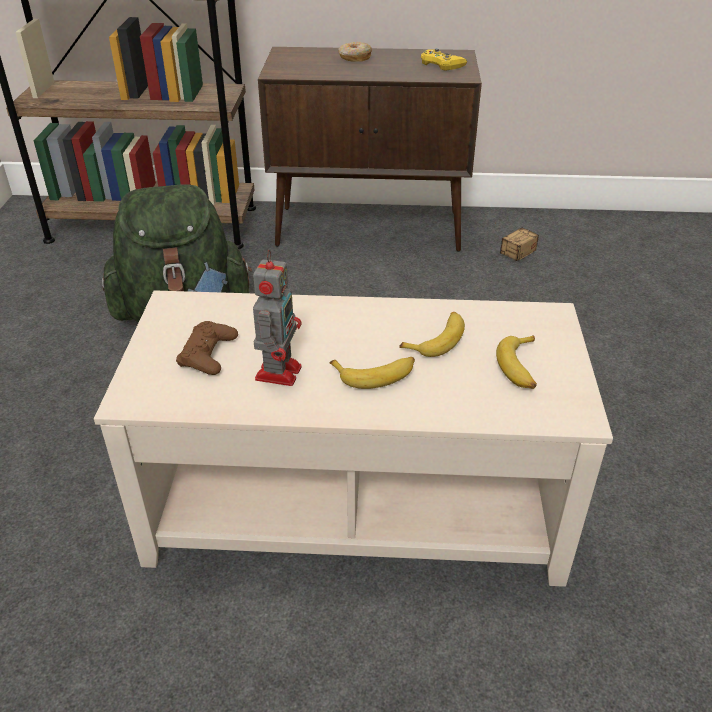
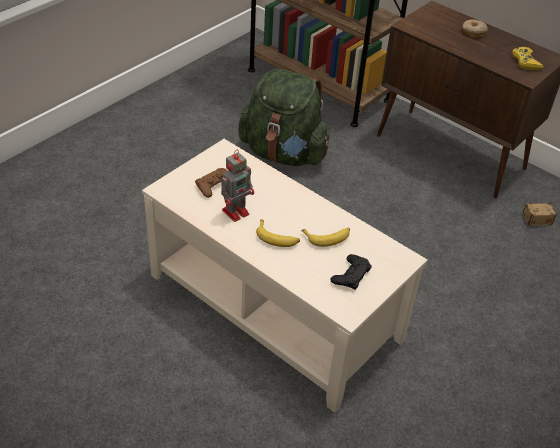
camera: 35 degrees right, 5 degrees up
banana [496,335,537,389] -> black game controller [331,254,372,290]

